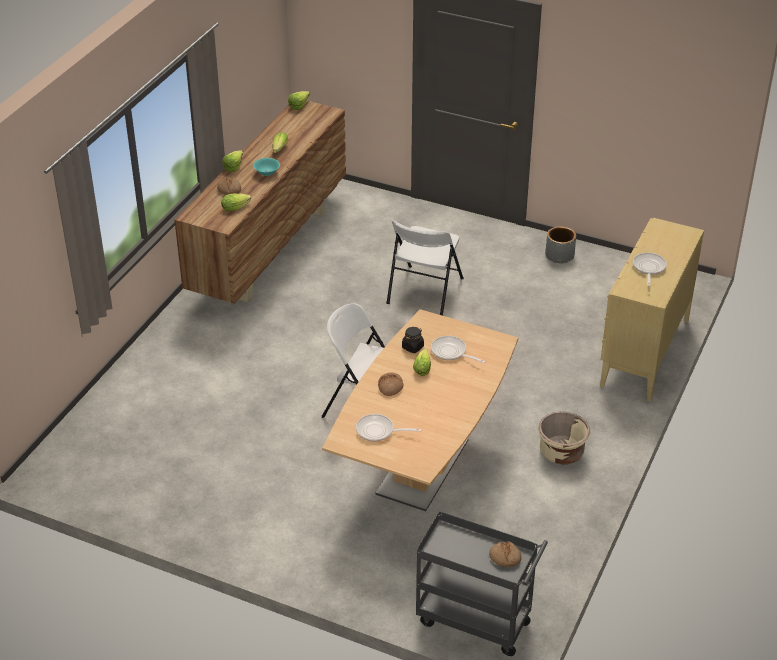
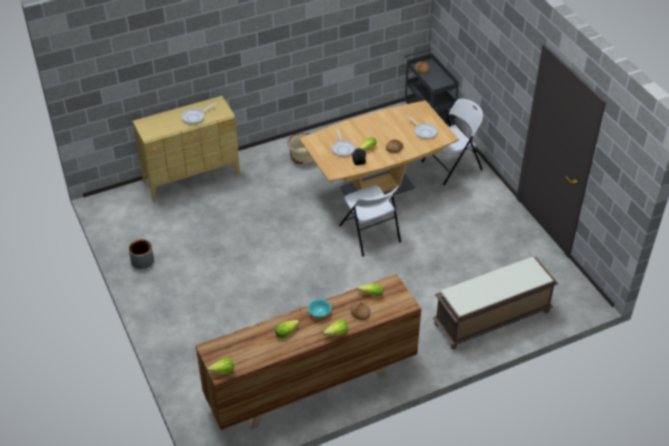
camera: 140 degrees left, 5 degrees up
white chair [386,221,464,316] -> white chair moved to [421,99,483,185]
none -> brown bench [433,257,558,349]

